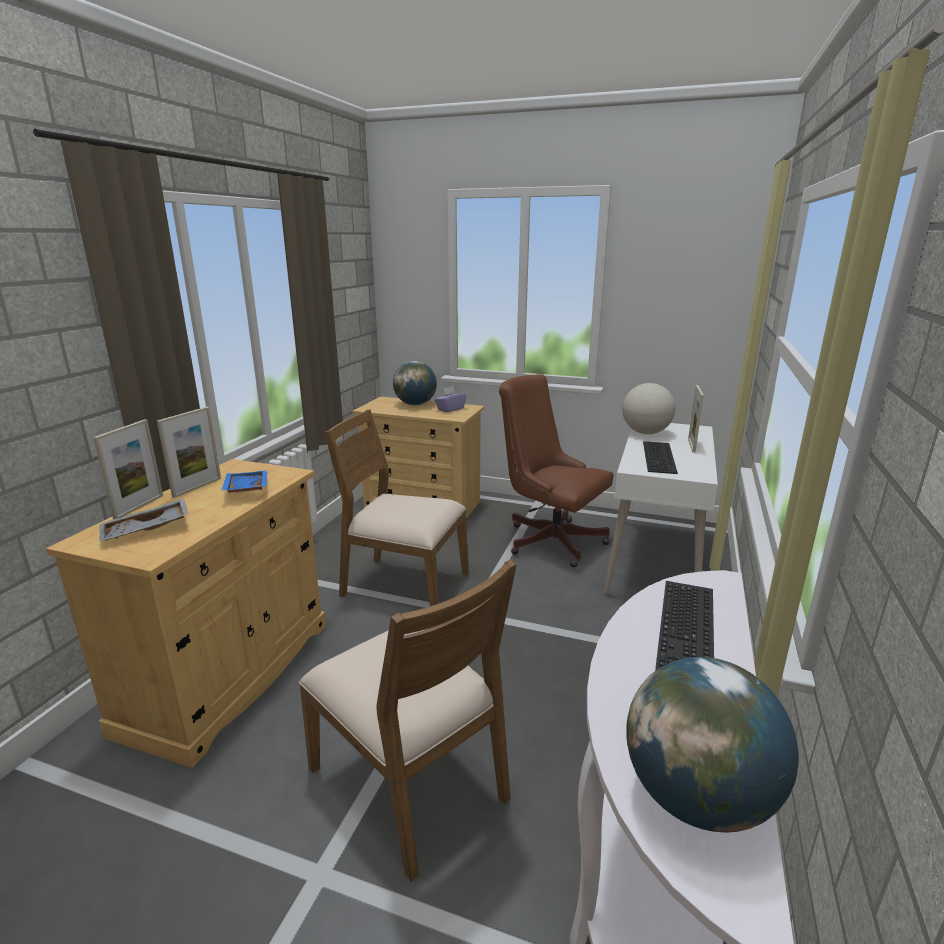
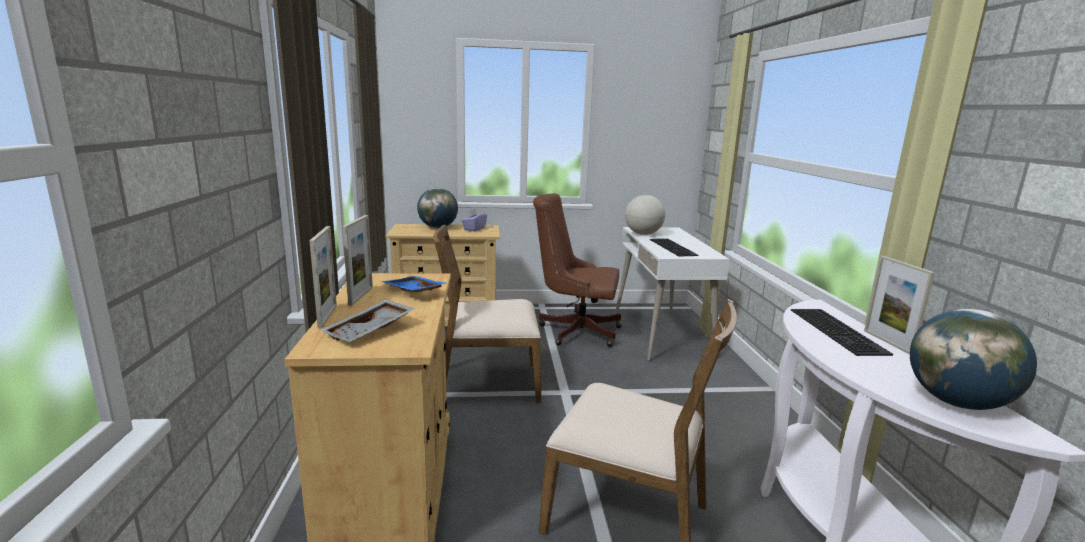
camera: 25 degrees left, 5 degrees down
picture frame [688,385,704,453] -> picture frame moved to [864,256,935,354]

